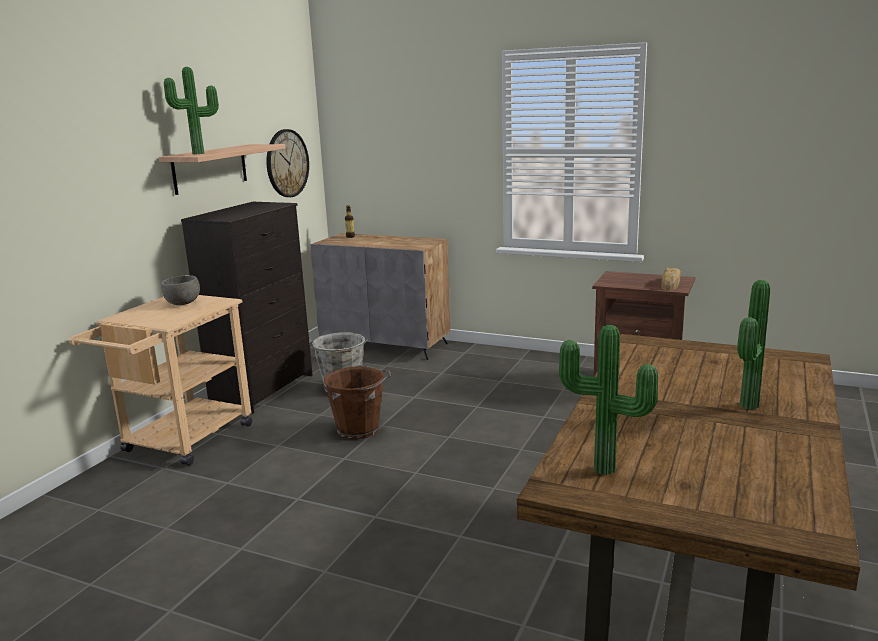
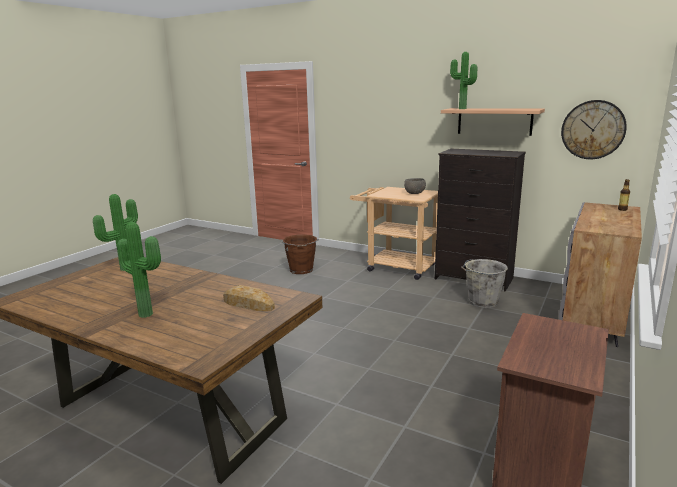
camera: 95 degrees right, 0 degrees up
brown bucket [324,365,392,439] -> brown bucket moved to [281,234,319,274]
bread [661,268,681,290] -> bread moved to [223,285,275,311]

